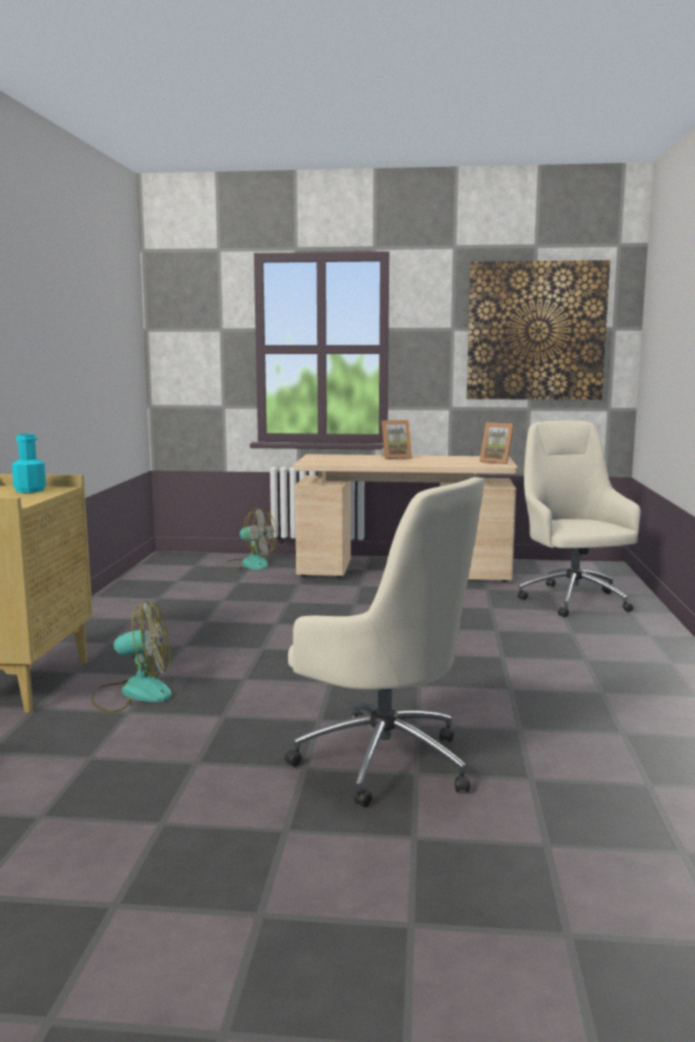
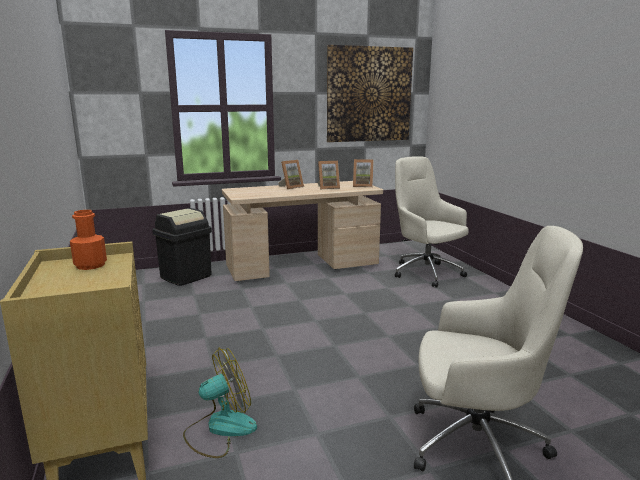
camera: 25 degrees left, 5 degrees up
turquoise bottle [12,434,46,493] -> orange bottle [70,210,107,270]
fan [222,508,277,570] -> black trash can [152,208,212,286]
none -> picture frame [317,161,340,189]

